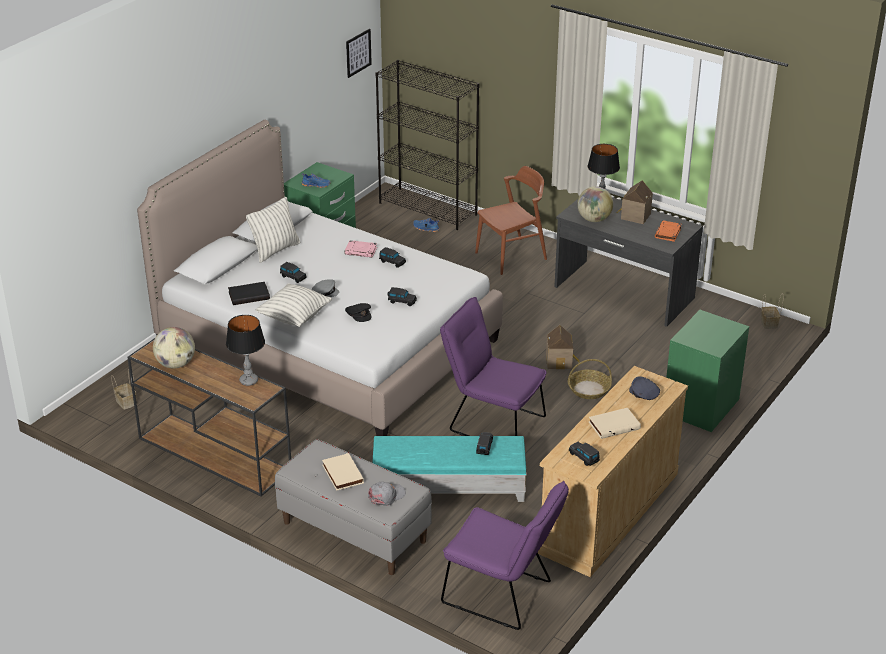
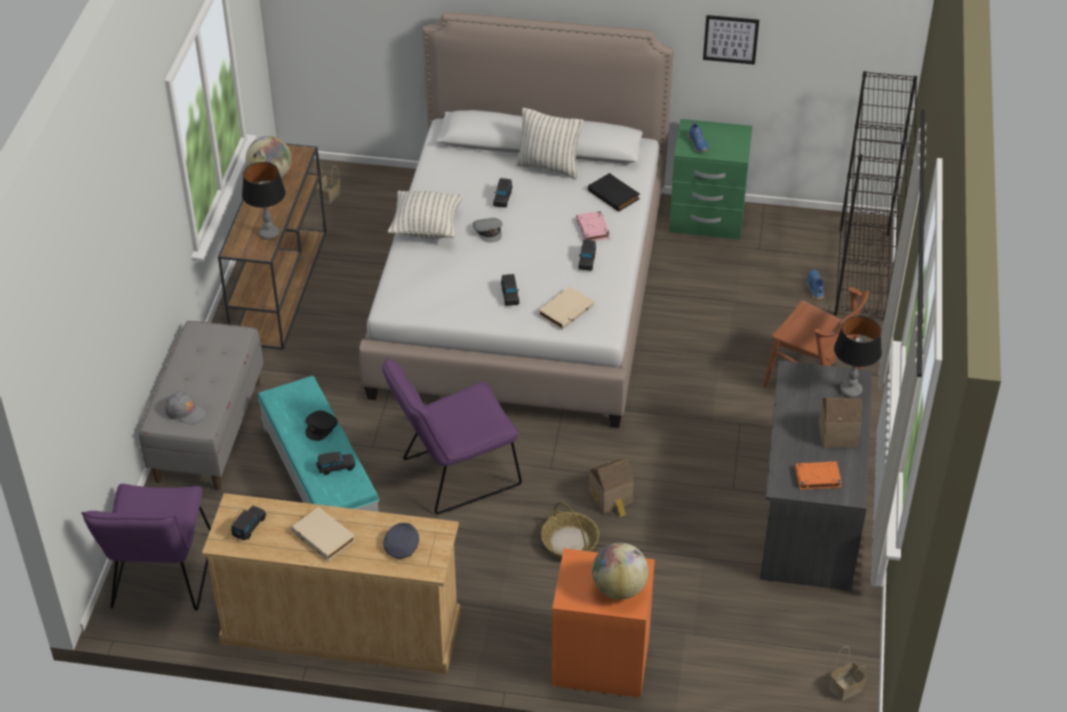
camera: 65 degrees right, 10 degrees up
black book [228,282,270,305] -> black book moved to [588,173,640,212]
beige book [322,453,364,490] -> beige book moved to [539,286,594,330]
black cap [345,303,372,322] -> black cap moved to [305,410,338,441]
picture [346,29,372,78] -> picture moved to [703,15,759,65]
purple chair [440,297,546,436] -> purple chair turned 120 degrees counterclockwise [382,358,522,514]
globe [577,186,613,222] -> globe moved to [592,543,649,600]
green nightstand [666,310,749,432] -> orange nightstand [551,548,655,698]

